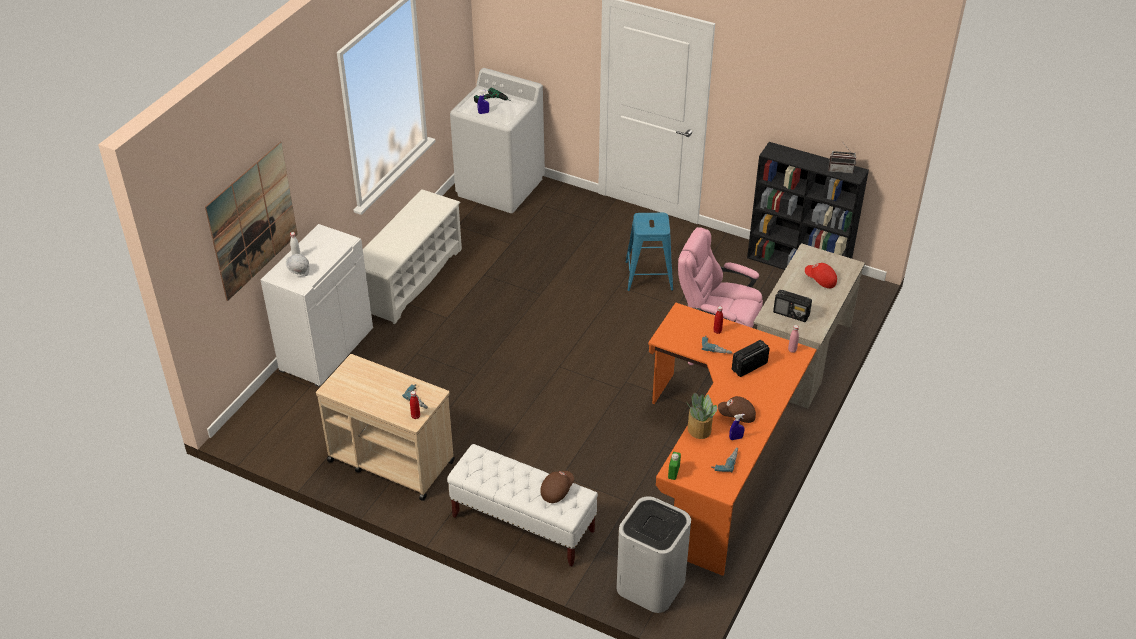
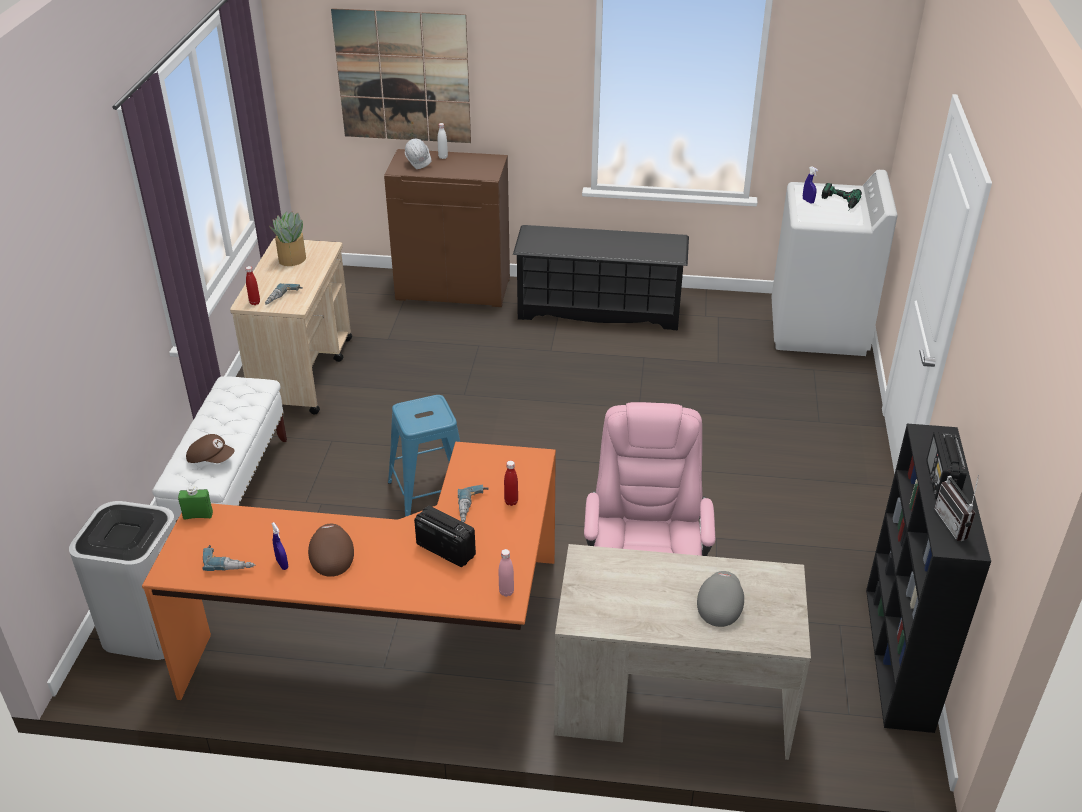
camera: 70 degrees right, 5 degrees down
white cabinet [261,224,373,387] -> brown cabinet [384,149,510,307]
white shoe rack [363,189,462,324] -> black shoe rack [513,225,689,330]
blue stool [625,213,673,291] -> blue stool moved to [388,395,460,517]
potted plant [686,393,718,439] -> potted plant moved to [269,212,306,266]
radio [773,290,812,322] -> radio moved to [926,432,967,499]
red cap [805,263,837,289] -> grey cap [697,571,744,627]

